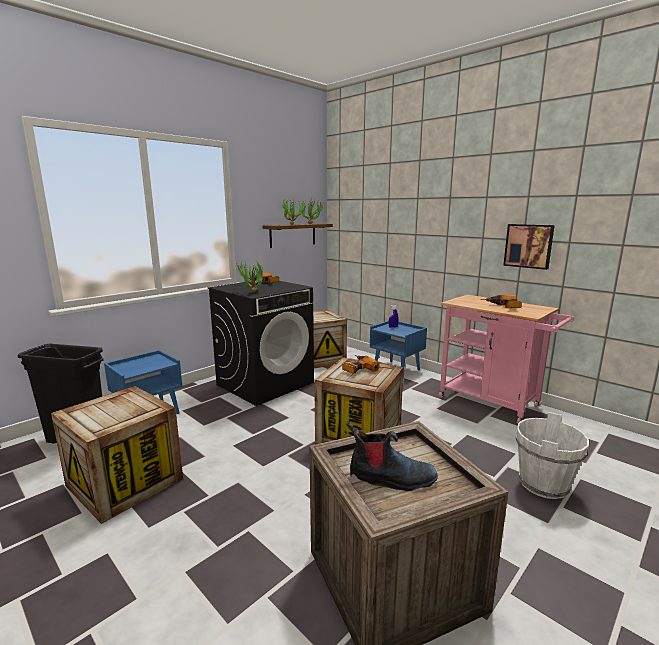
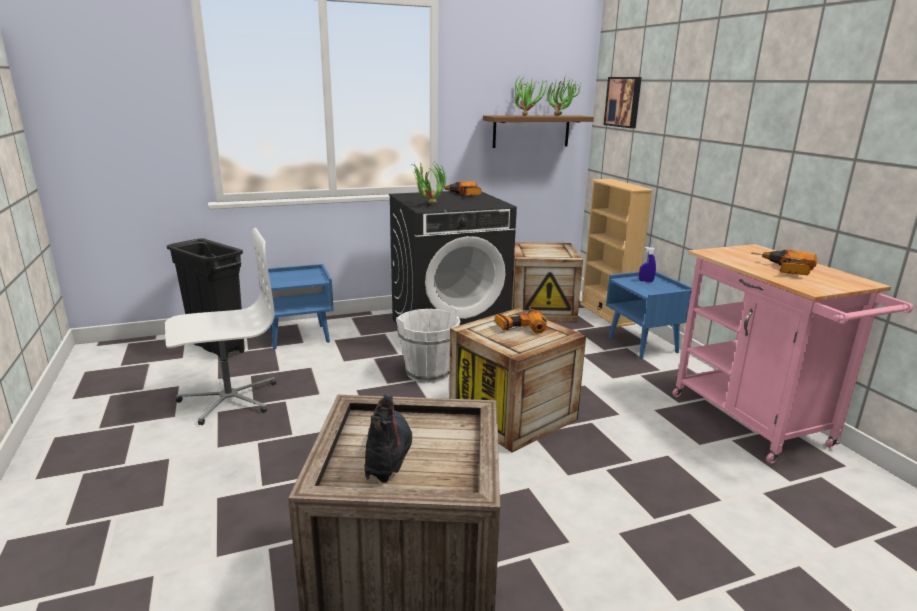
camera: 25 degrees right, 5 degrees up
crate [51,386,183,524] -> white office chair [165,228,276,425]
boot [346,421,438,491] -> boot turned 120 degrees counterclockwise [364,394,412,483]
picture [503,224,555,270] -> picture moved to [604,77,642,128]
white bucket [516,412,589,499] -> white bucket moved to [396,306,460,383]
none -> beige bookcase [580,179,653,327]

